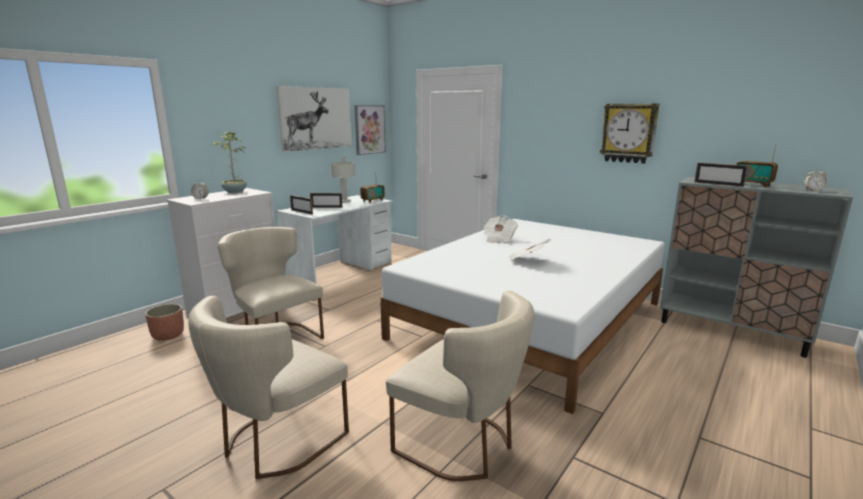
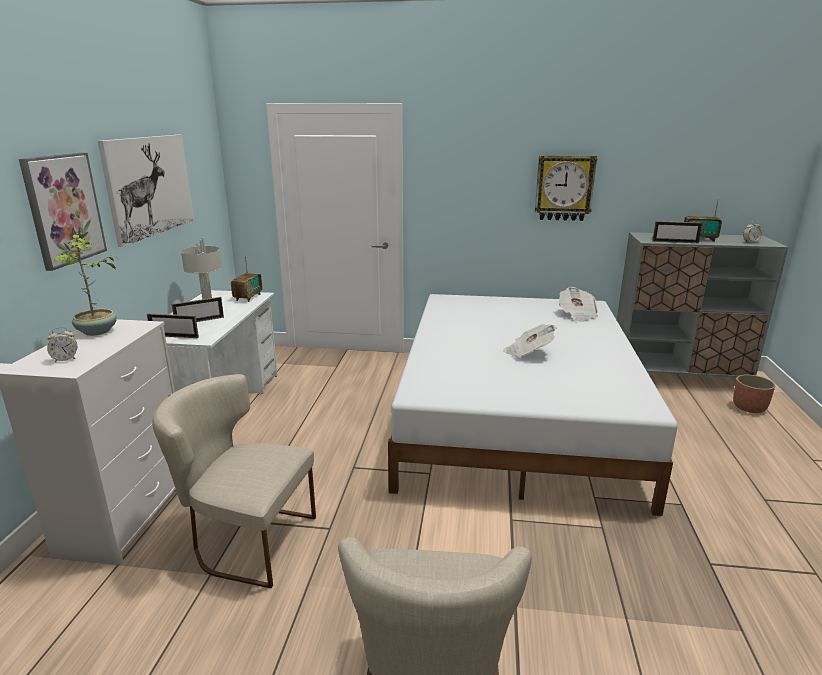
camera: 30 degrees left, 5 degrees up
planter [145,304,184,341] -> planter moved to [733,374,775,413]
picture [355,105,386,155] -> picture moved to [19,153,107,271]
beige chair [386,291,534,481] -> none
newspaper [483,215,518,243] -> newspaper moved to [559,287,598,322]

